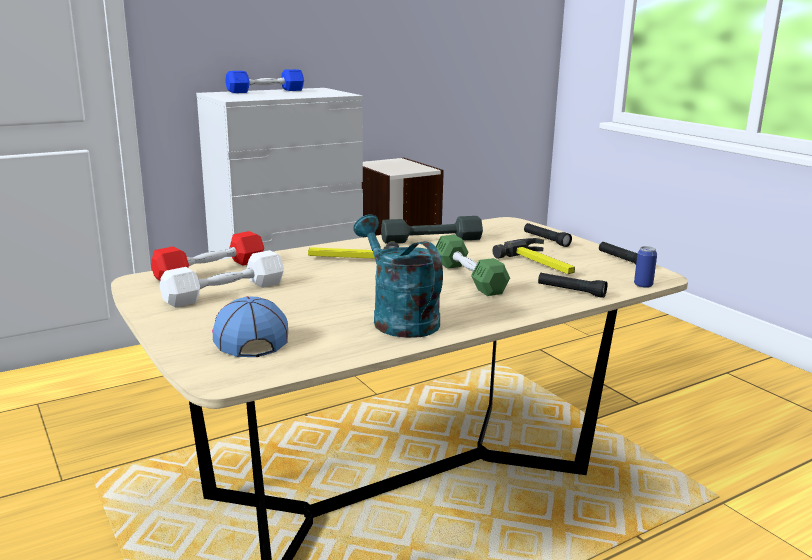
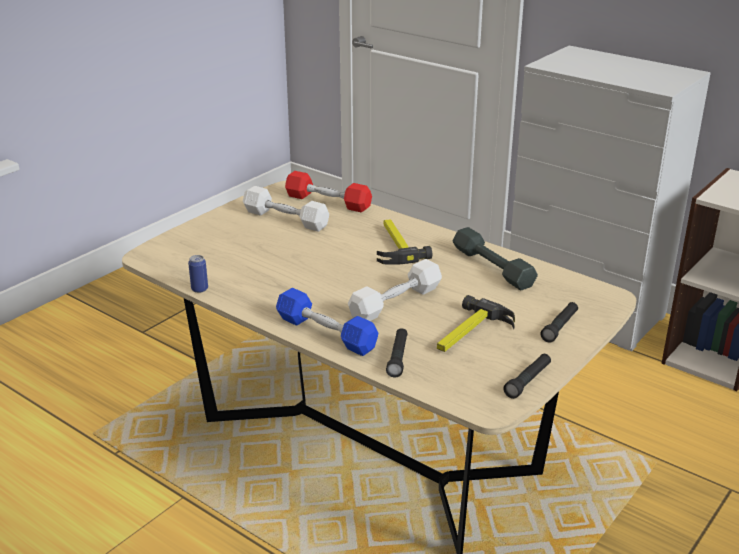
camera: 70 degrees right, 10 degrees up
cap [212,296,288,357] -> none
blue dumbbell [225,69,304,93] -> blue dumbbell moved to [276,288,378,356]
turquoise watering can [353,214,443,338] -> none
green dumbbell [435,235,510,296] -> white dumbbell [348,259,442,321]
can [634,246,657,288] -> can moved to [188,255,208,293]

